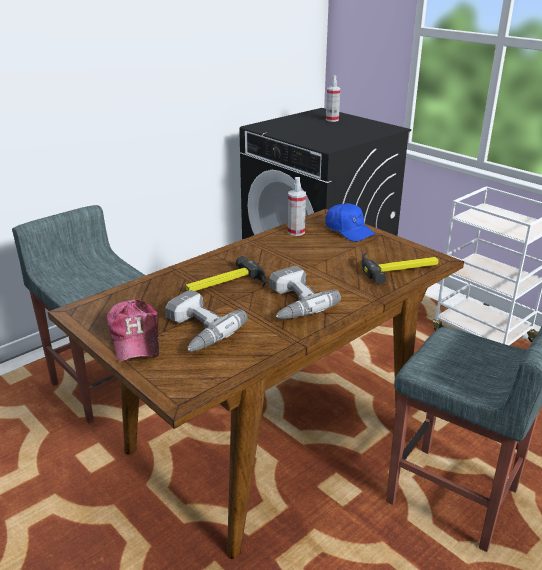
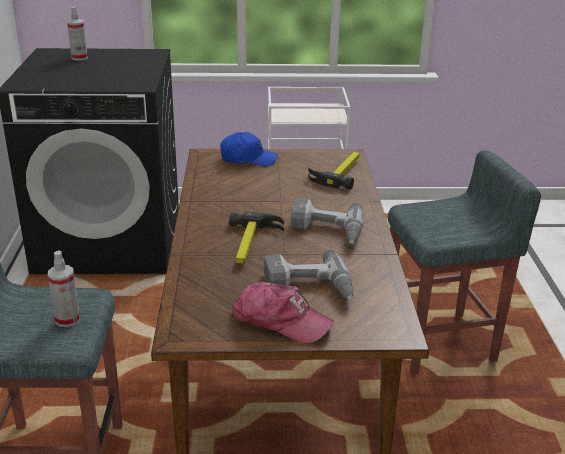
camera: 50 degrees left, 0 degrees up
spray bottle [288,177,306,236] -> spray bottle moved to [48,250,80,327]

